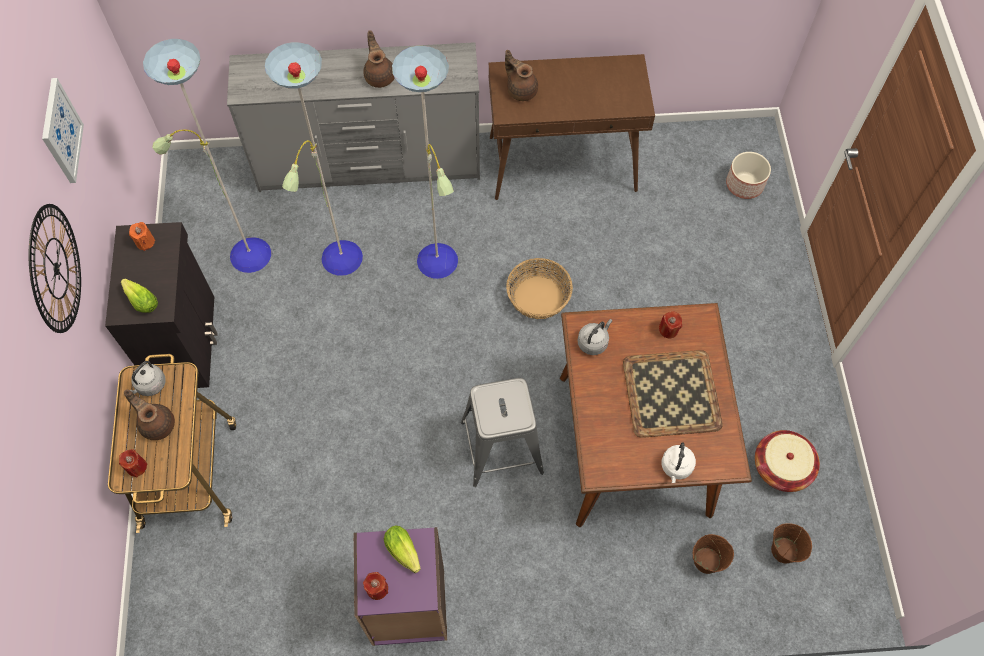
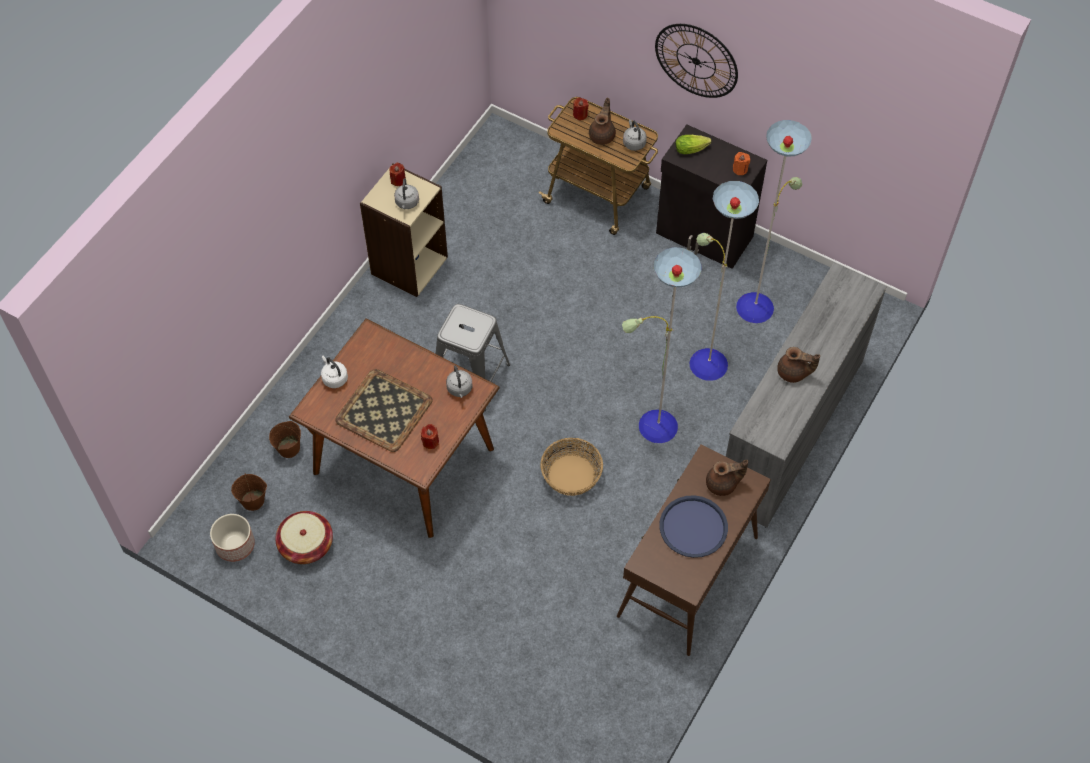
camera: 125 degrees right, 5 degrees down
picture [42,78,84,183] -> none
brown teapot [124,389,175,440] -> brown teapot turned 60 degrees counterclockwise [589,97,616,145]
purple bookcase [353,527,447,646] -> beige bookcase [360,163,448,297]
lettuce [384,526,420,573] -> grey kettle [394,178,419,209]
planter [726,152,771,199] -> planter moved to [210,514,255,562]
none -> blue tray [659,495,728,558]

